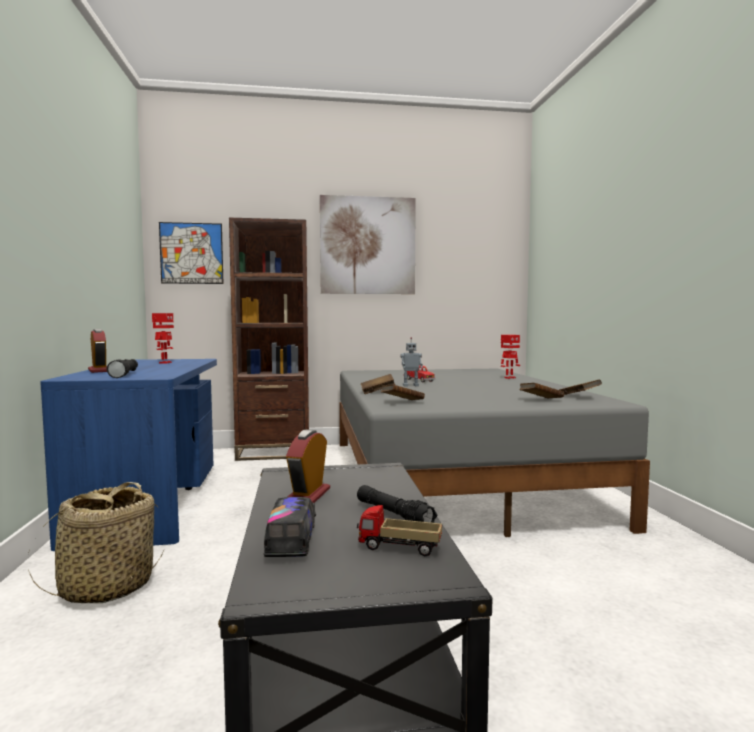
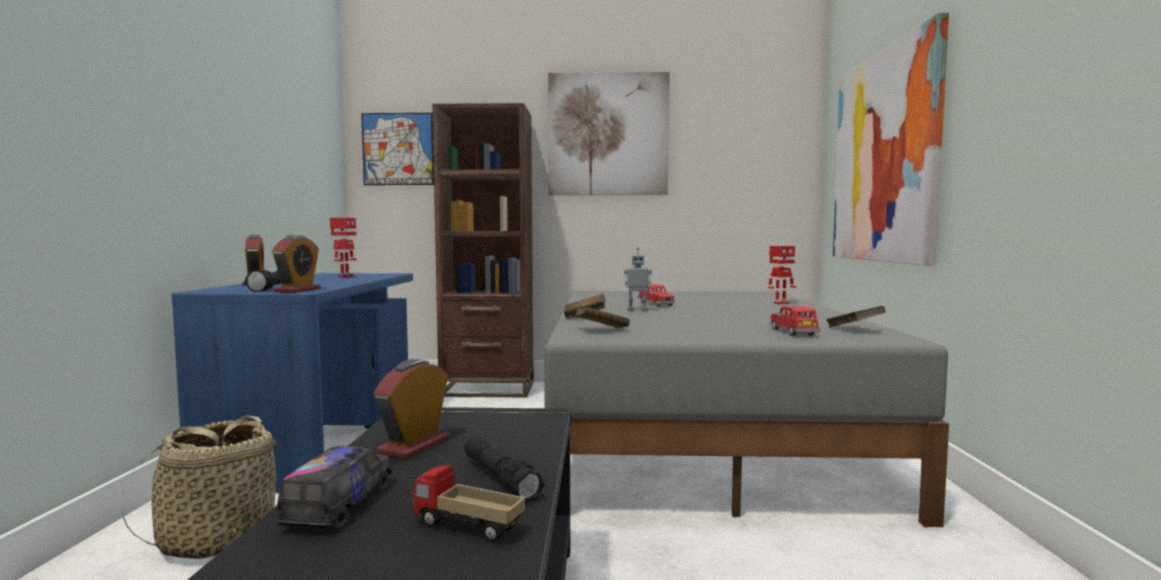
camera: 10 degrees right, 0 degrees up
brown book [519,383,564,398] -> red toy car [769,306,821,336]
none -> alarm clock [272,235,321,293]
none -> picture [833,13,949,266]

